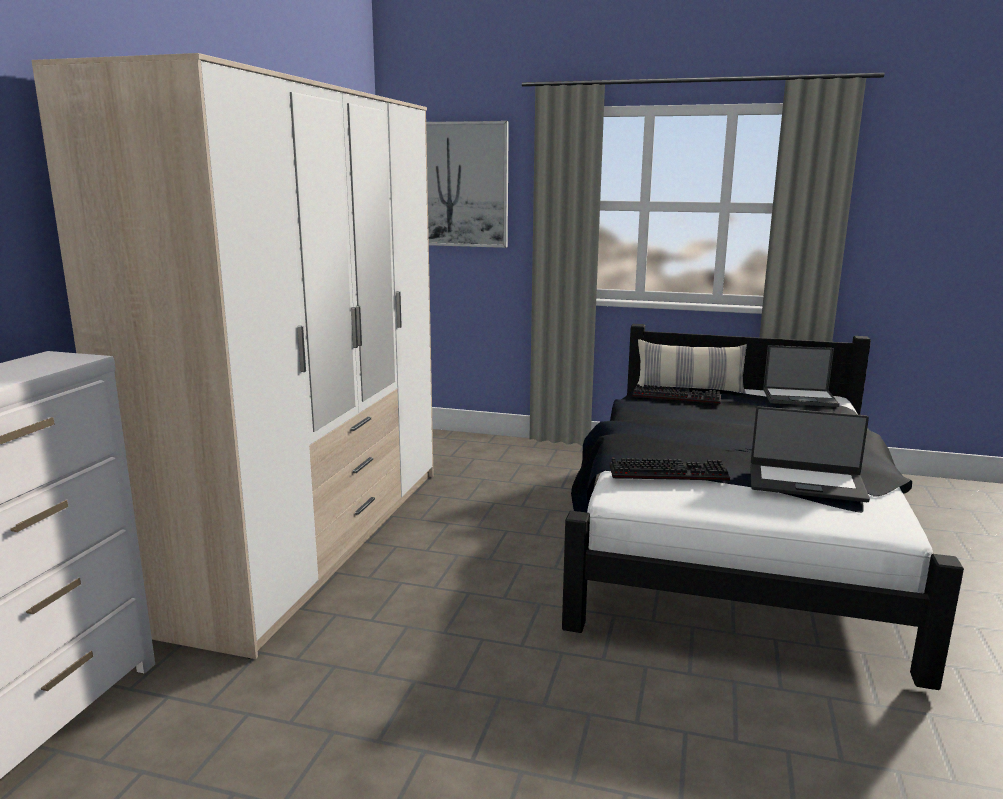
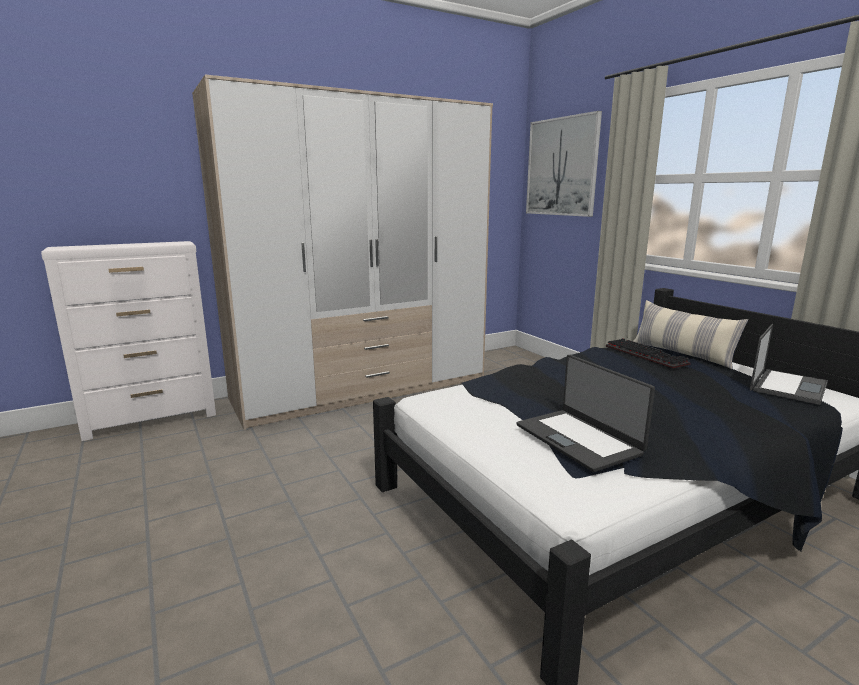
camera: 45 degrees right, 0 degrees up
keyboard [610,458,730,481] -> none
laptop [763,345,840,407] -> laptop turned 105 degrees counterclockwise [750,324,828,405]

